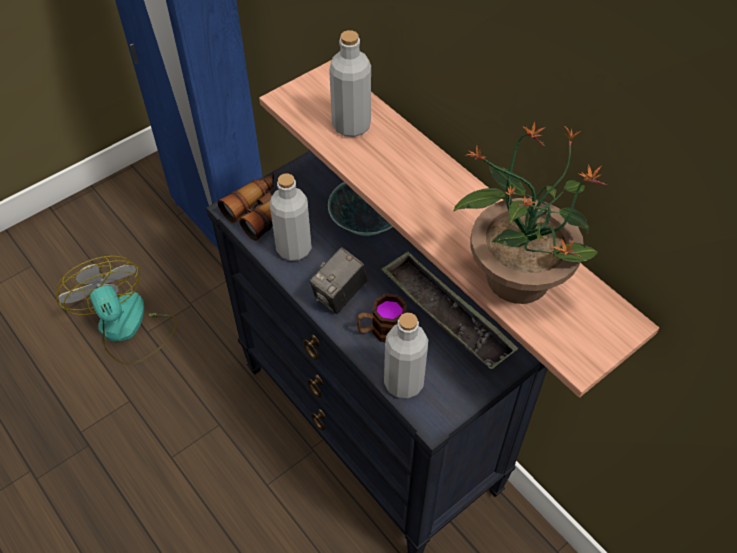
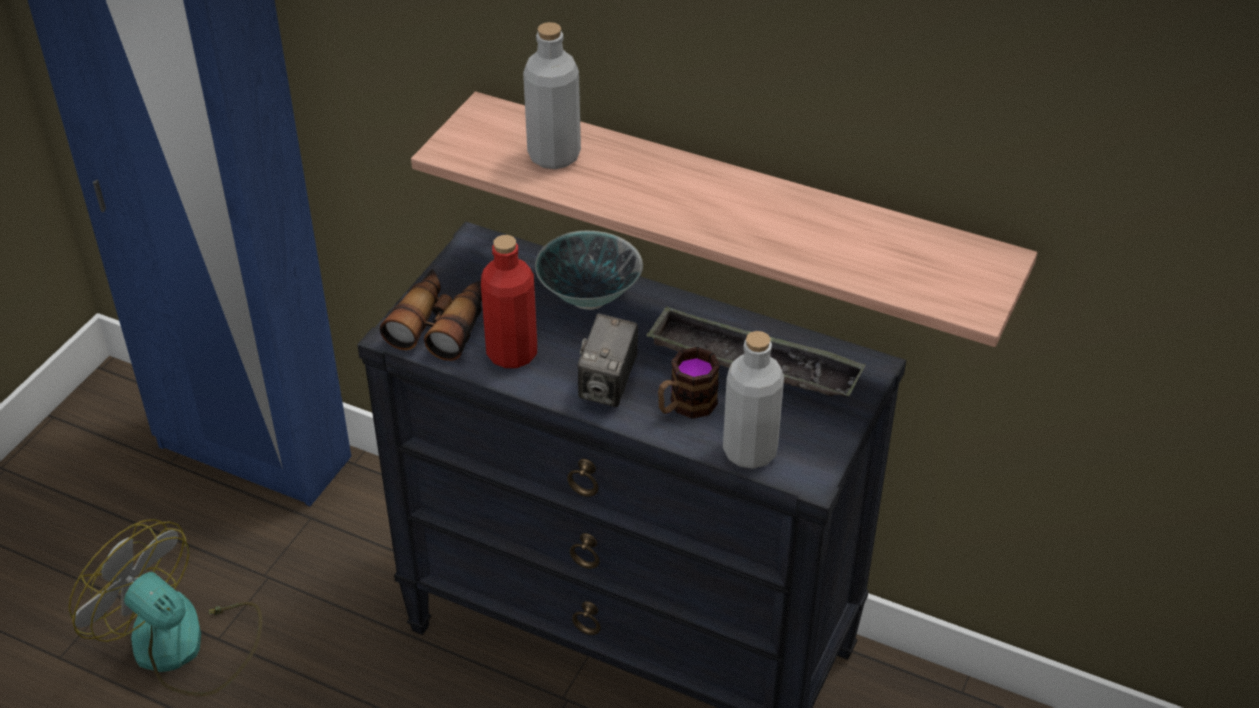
camera: 25 degrees left, 10 degrees down
grey bottle [270,173,312,261] -> red bottle [481,235,537,368]
potted plant [453,121,609,304] -> none

